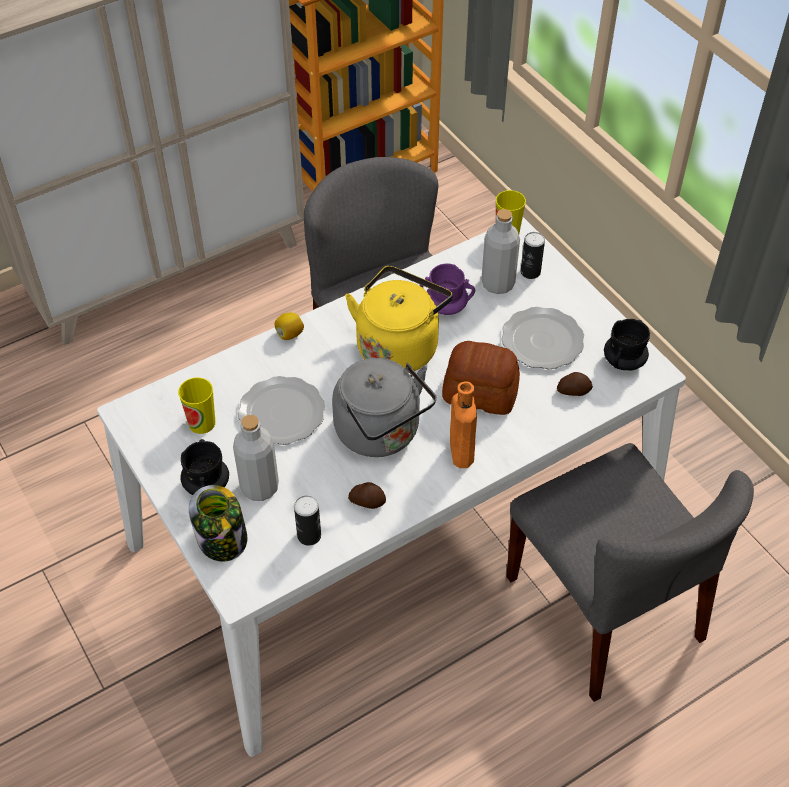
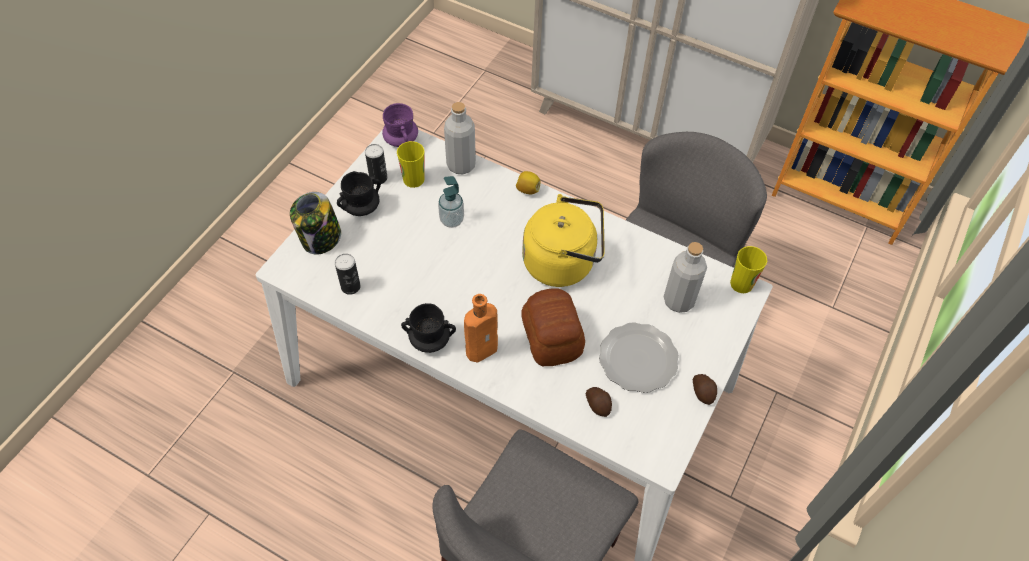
camera: 60 degrees right, 5 degrees up
grey bottle [233,415,279,501] -> grey bottle moved to [444,102,476,174]
plate [238,376,325,445] -> soap dispenser [438,176,464,228]
grey kettle [332,358,436,457] -> none
potato [348,482,386,509] -> potato moved to [693,374,717,405]
purple mug [420,263,475,315] -> purple mug moved to [382,103,418,147]
can [521,232,545,279] -> can moved to [365,144,387,185]
black mug [604,319,650,371] -> black mug moved to [401,303,456,353]

